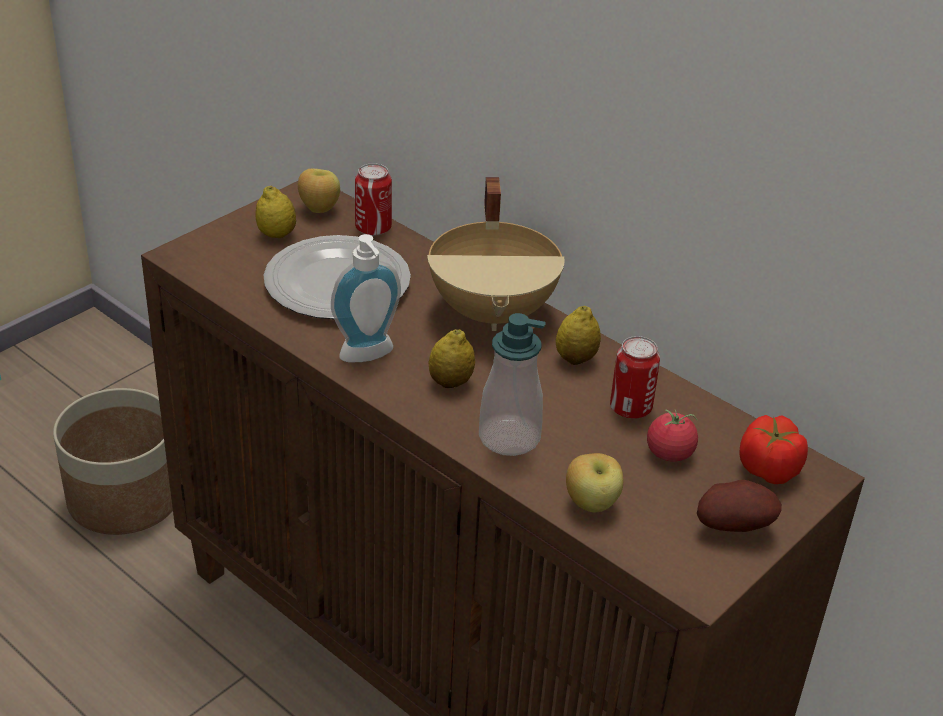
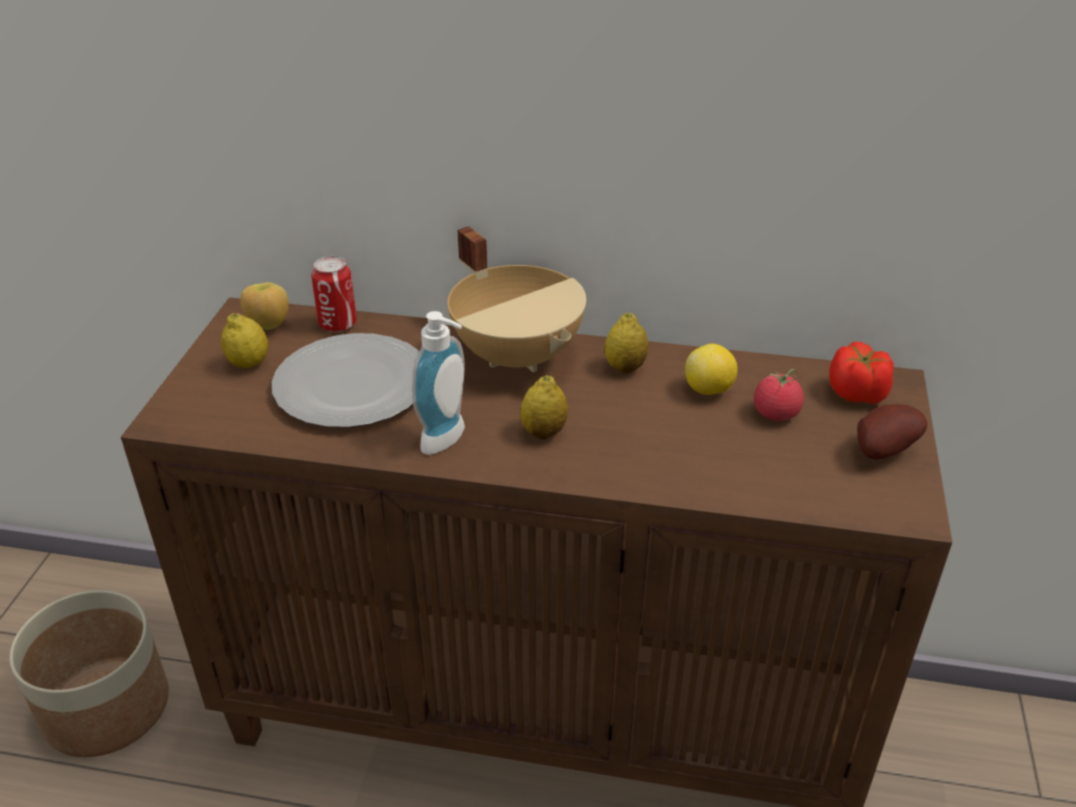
camera: 30 degrees left, 0 degrees up
soap dispenser [479,313,546,456] -> none
apple [566,453,623,512] -> none
can [610,336,660,419] -> lemon [685,344,738,395]

